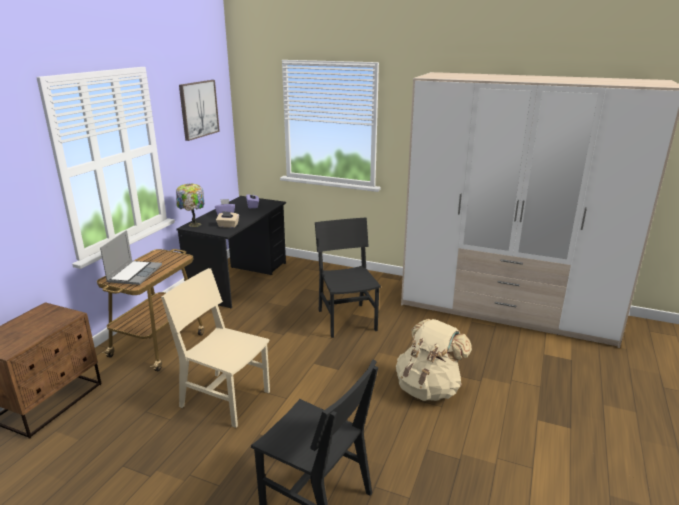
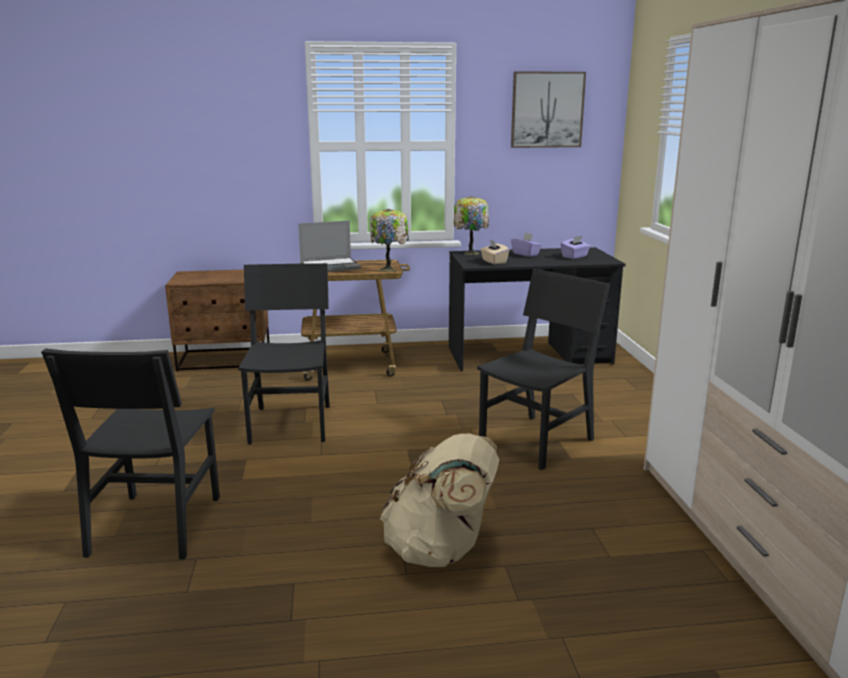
camera: 60 degrees right, 5 degrees down
beige chair [161,268,270,428] -> black chair [238,263,330,444]
none -> table lamp [370,209,409,272]

